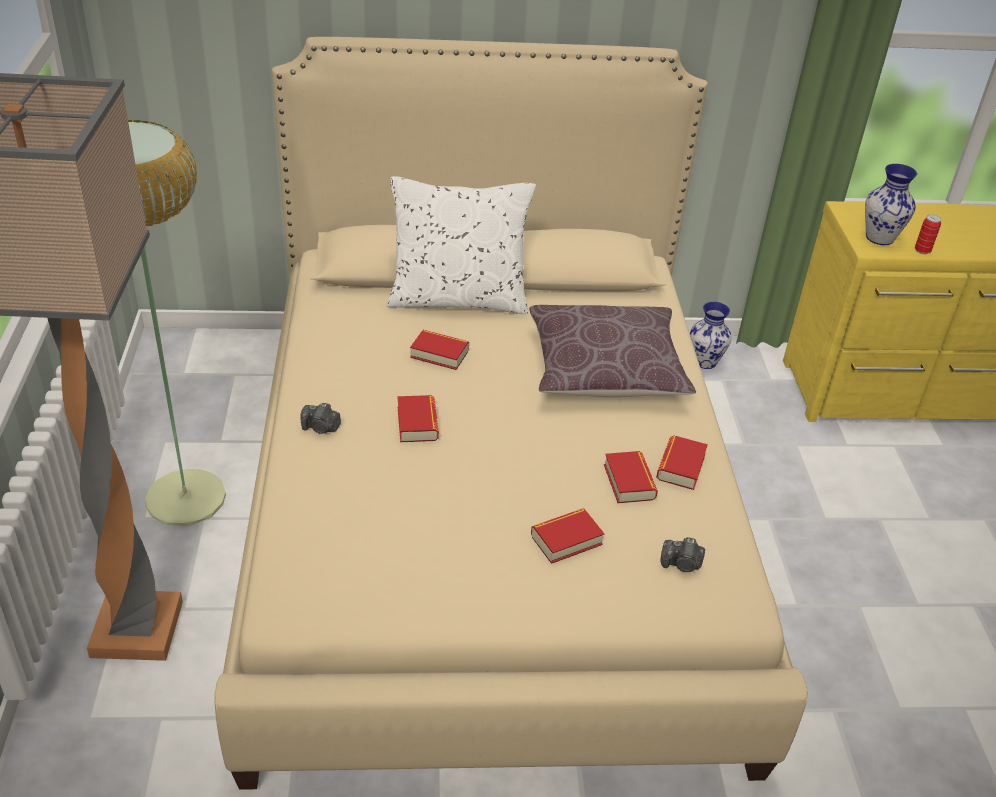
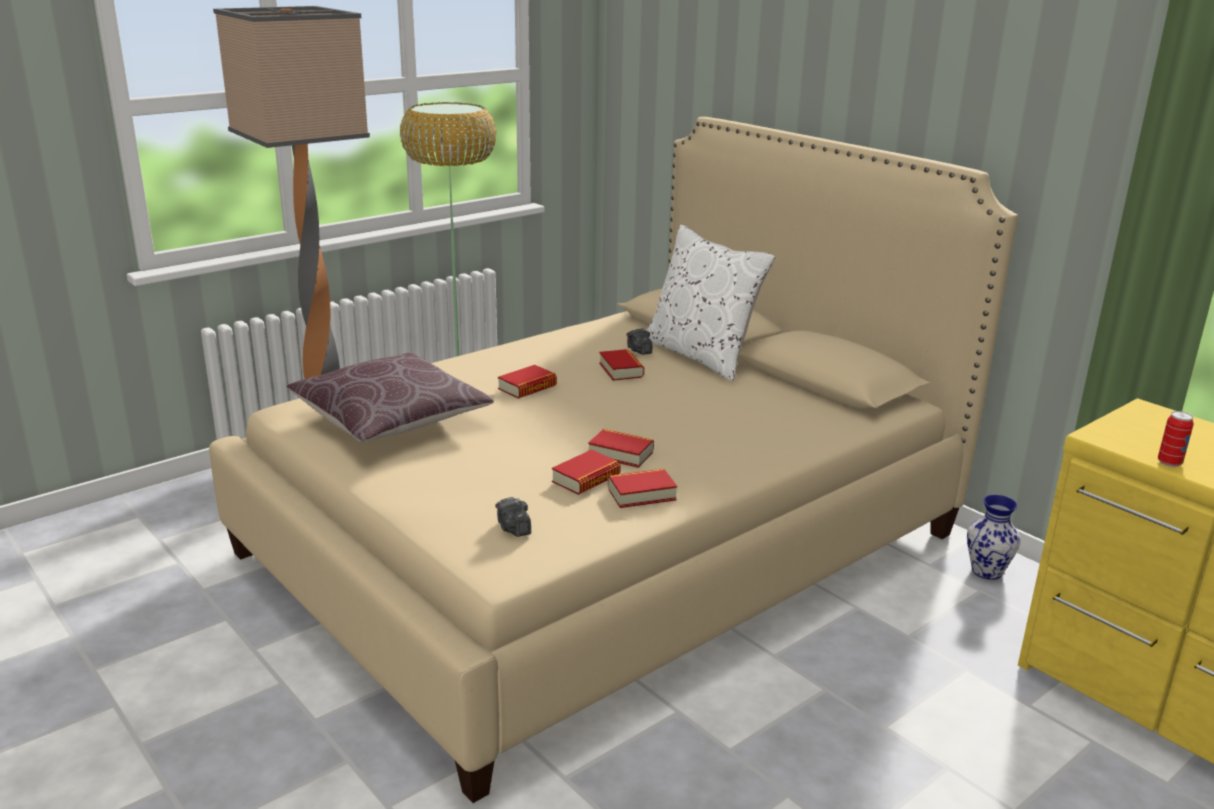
camera: 55 degrees right, 15 degrees down
camera [300,403,341,434] -> camera moved to [626,328,652,355]
brown pillow [529,305,696,397] -> brown pillow moved to [286,353,494,442]
book [531,509,604,564] -> book moved to [588,429,654,468]
vase [865,164,917,245] -> none

